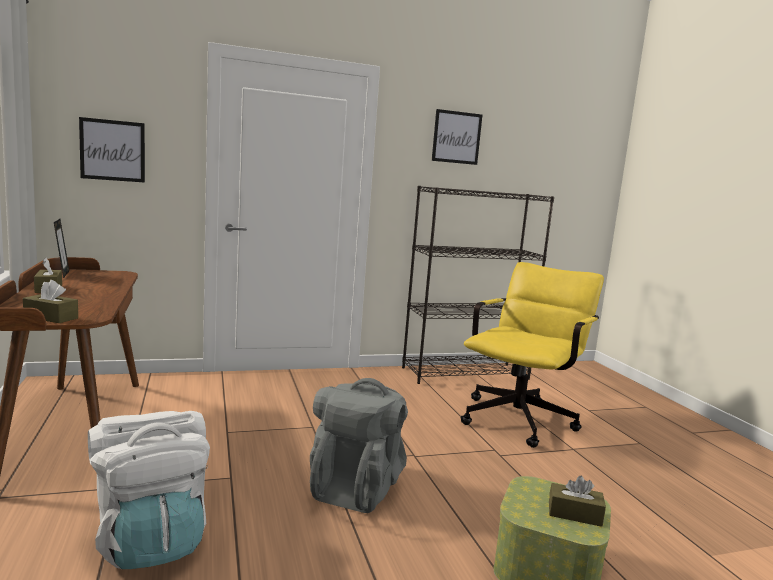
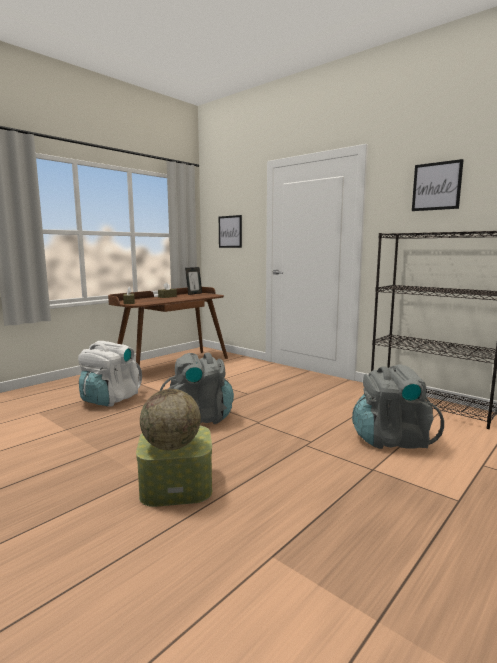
camera: 60 degrees right, 0 degrees up
yellow office chair [461,262,604,448] -> grey backpack [352,364,444,449]
brown tissue box [549,476,606,527] -> globe [140,389,201,450]

